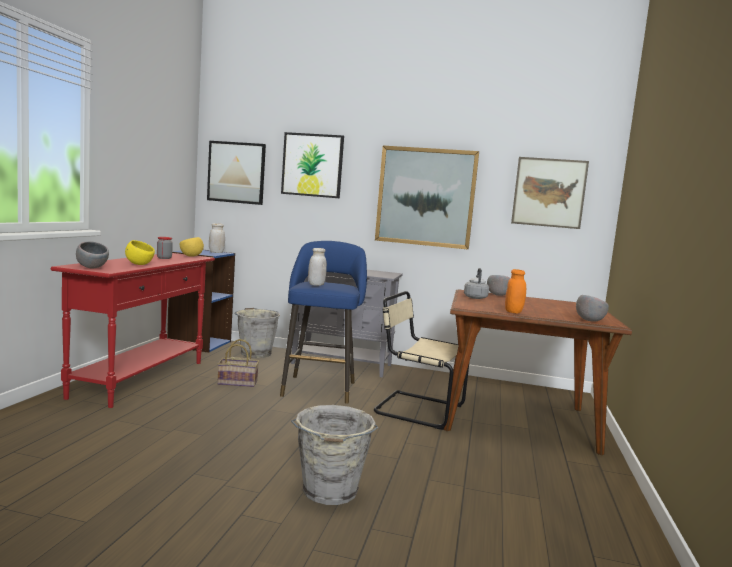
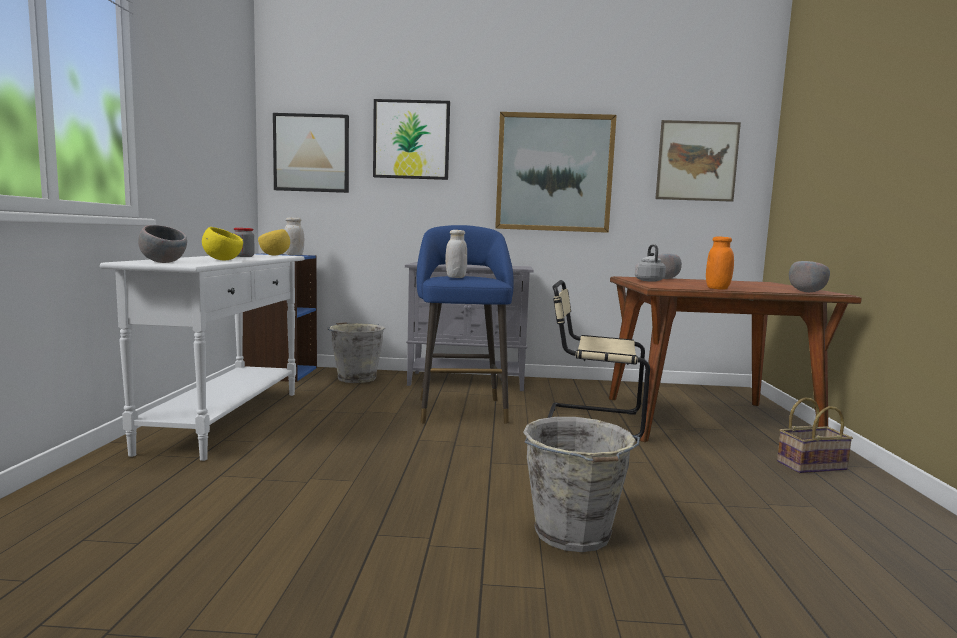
camera: 10 degrees left, 0 degrees up
red console table [51,253,215,408] -> white console table [100,254,305,461]
basket [217,339,259,387] -> basket moved to [777,397,853,473]

